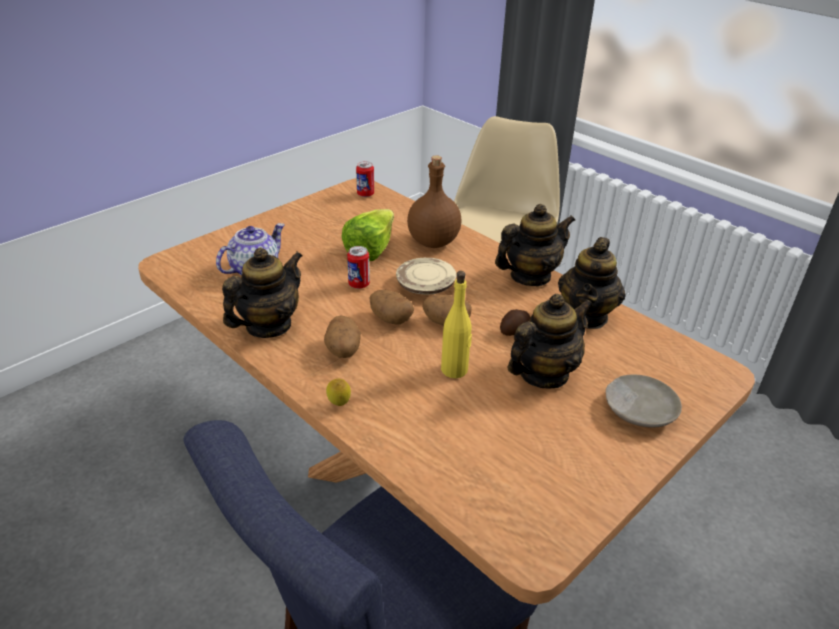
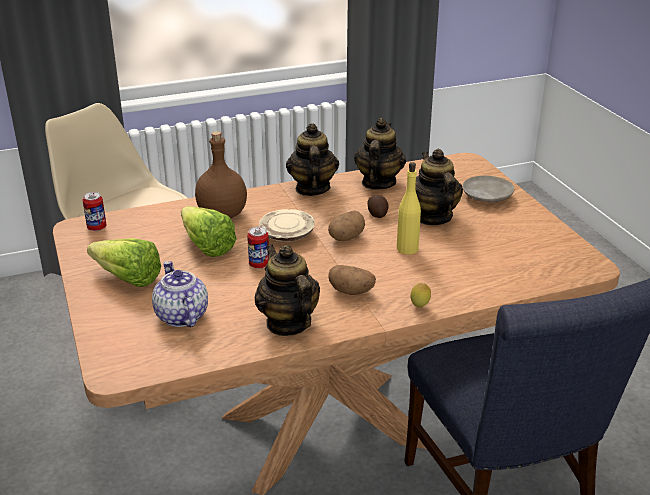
camera: 65 degrees left, 5 degrees down
potato [369,290,414,325] -> none
teapot [558,237,626,329] -> teapot turned 120 degrees counterclockwise [354,118,406,190]
none -> lettuce [87,238,161,287]

